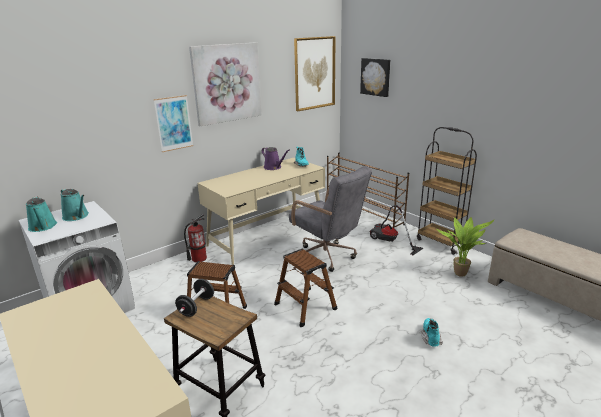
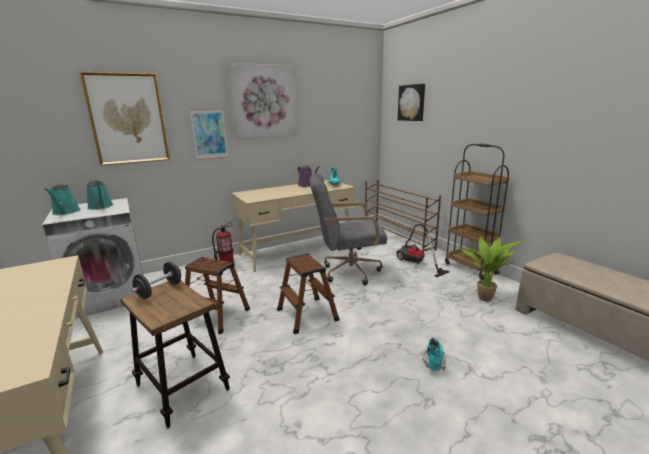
camera: 10 degrees right, 5 degrees down
grey office chair [289,166,372,272] -> grey office chair turned 120 degrees clockwise [309,173,387,285]
picture [294,36,336,111] -> picture moved to [80,72,170,166]

